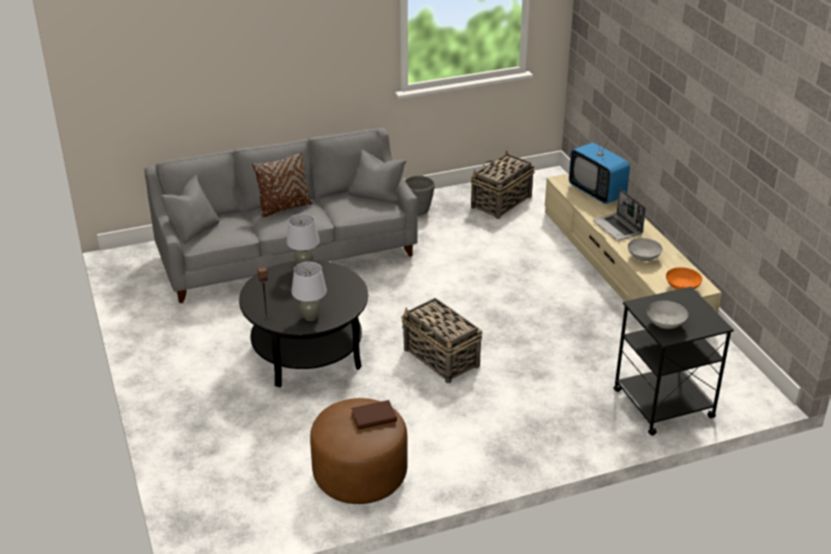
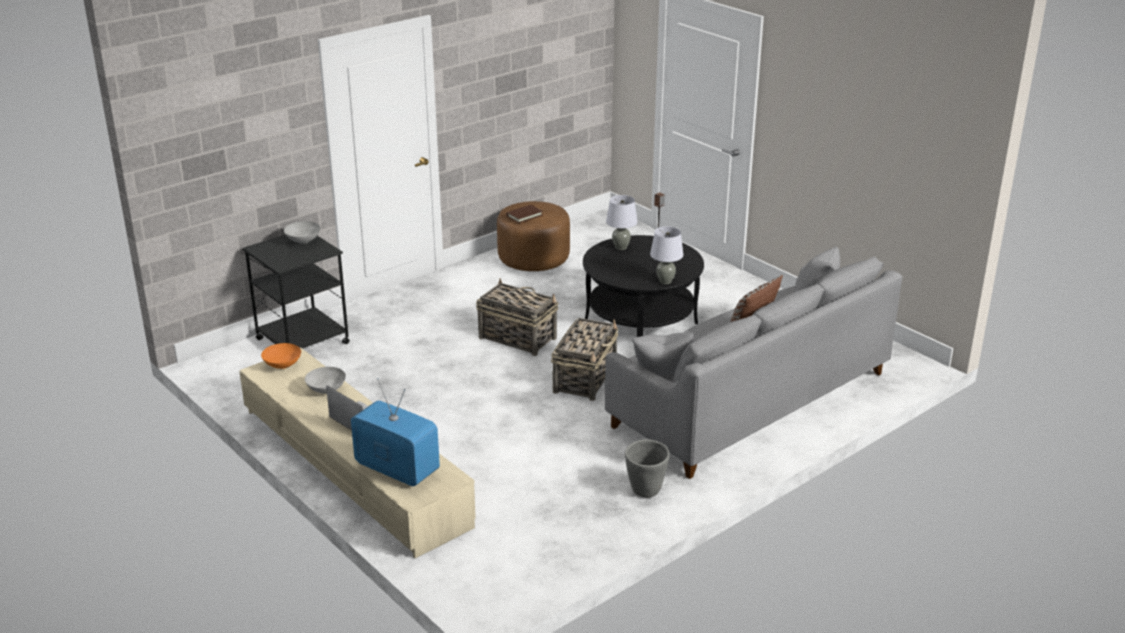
camera: 160 degrees right, 5 degrees down
basket [471,150,535,219] -> basket moved to [551,318,618,401]

